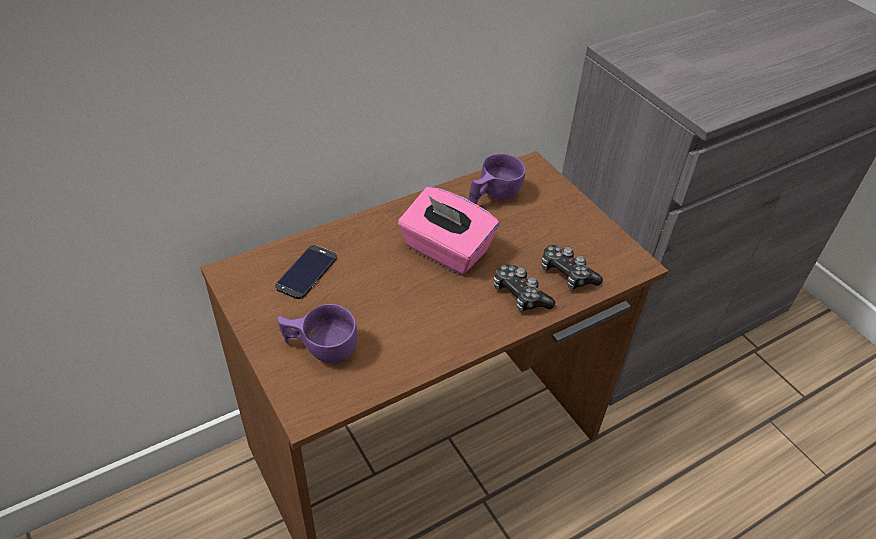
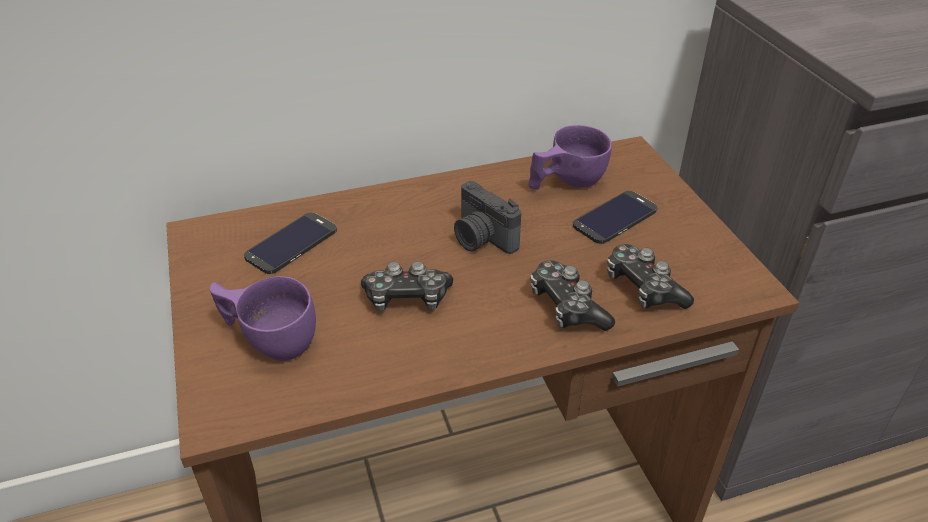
camera: 15 degrees right, 5 degrees down
pink tissue box [398,187,499,274] -> camera [454,181,521,254]
none -> game controller [361,261,453,311]
none -> phone [573,191,658,244]

